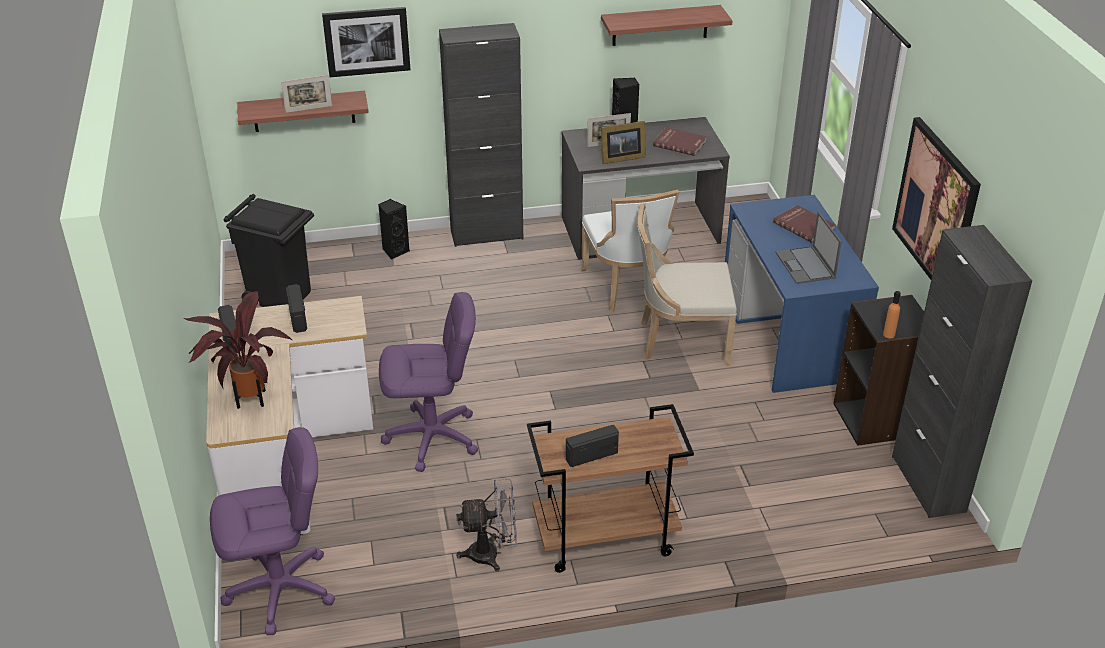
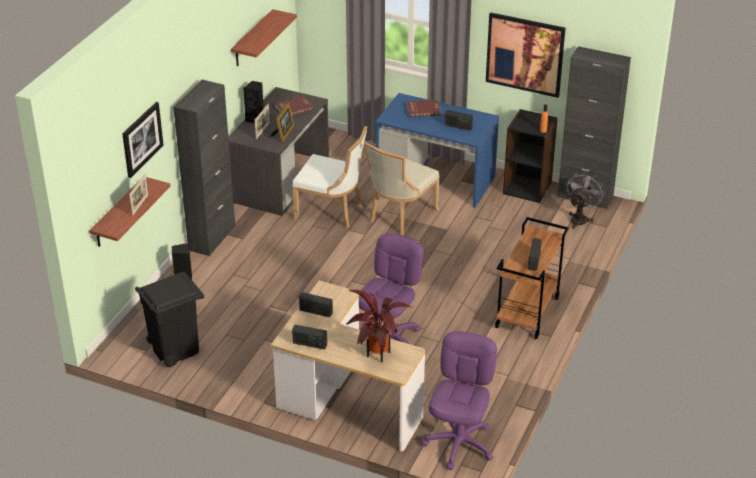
camera: 55 degrees left, 0 degrees up
grey fan [456,479,517,571] -> grey fan moved to [567,171,605,229]
laptop [775,212,842,284] -> radio [444,110,473,131]

